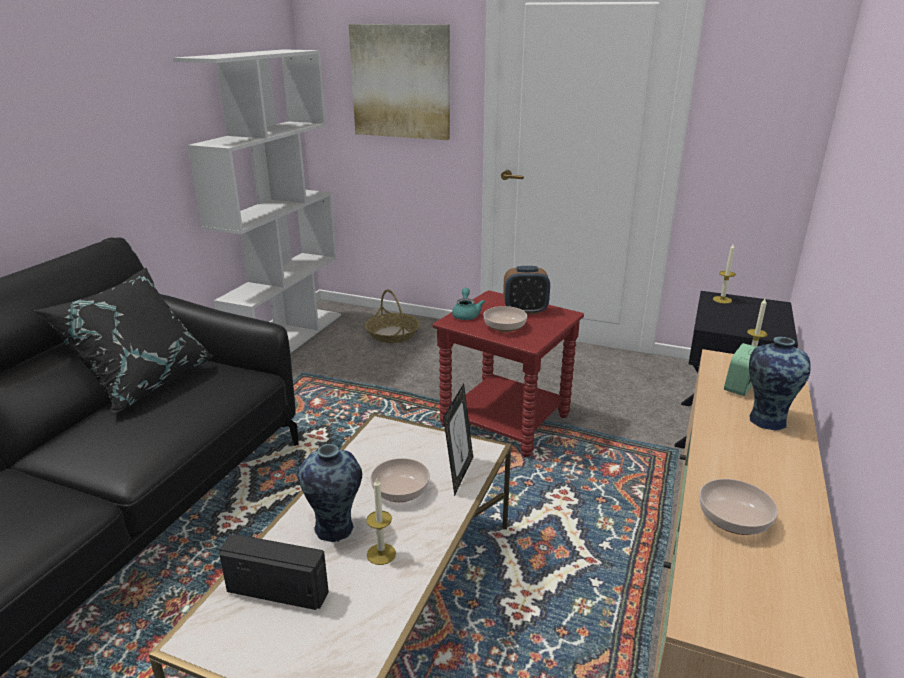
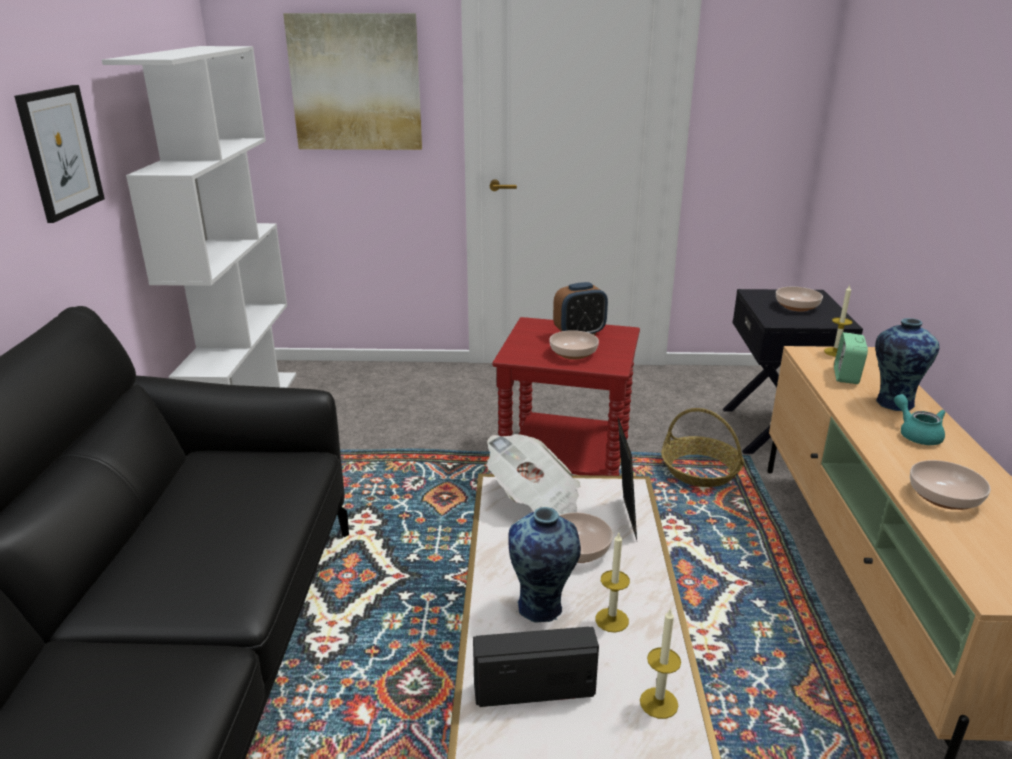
camera: 20 degrees left, 0 degrees up
black pillow [33,268,214,416] -> none
basket [365,289,420,343] -> basket moved to [661,408,744,487]
turquoise teapot [452,288,485,320] -> turquoise teapot moved to [894,394,946,445]
candle [713,244,736,304] -> candle moved to [640,608,681,719]
none -> picture [14,85,105,223]
none -> newspaper [487,434,580,515]
none -> bowl [776,287,823,312]

